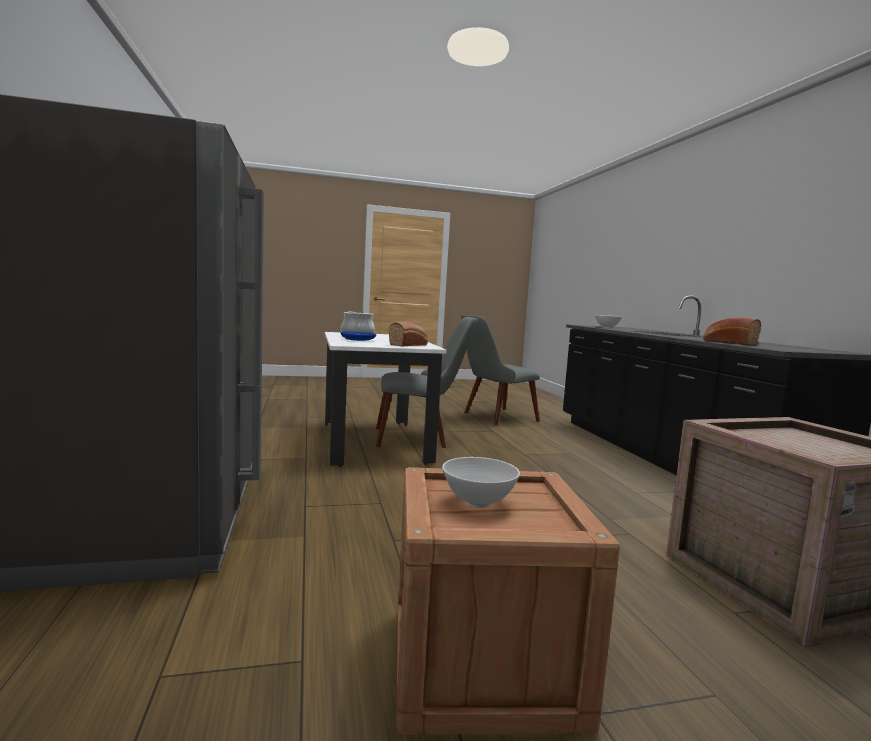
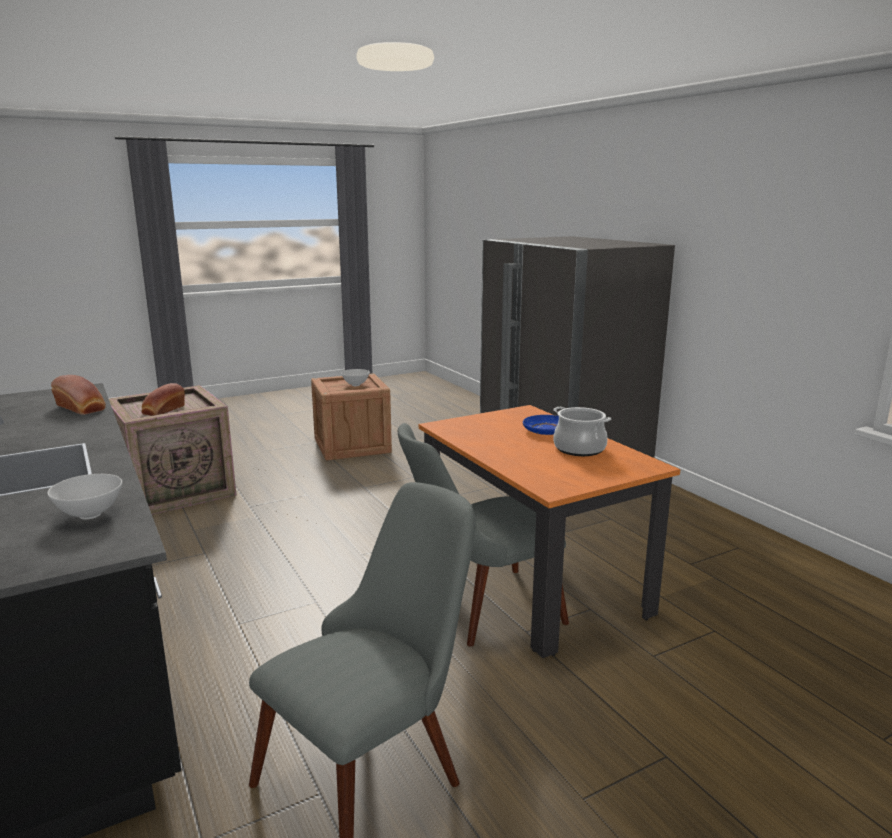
camera: 165 degrees right, 10 degrees up
white dining table [324,332,447,466] -> orange dining table [419,405,680,658]
bread [389,322,428,346] -> bread moved to [142,383,185,416]

